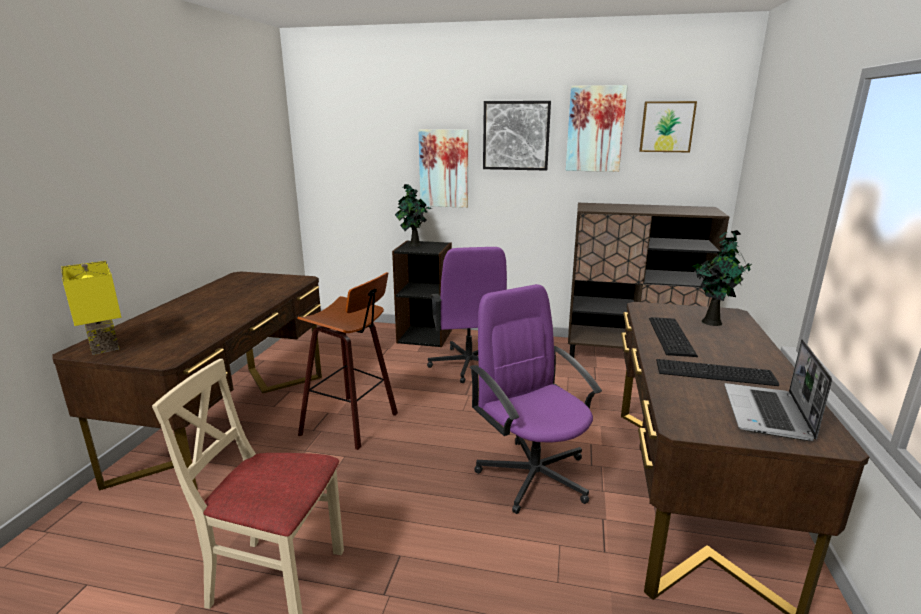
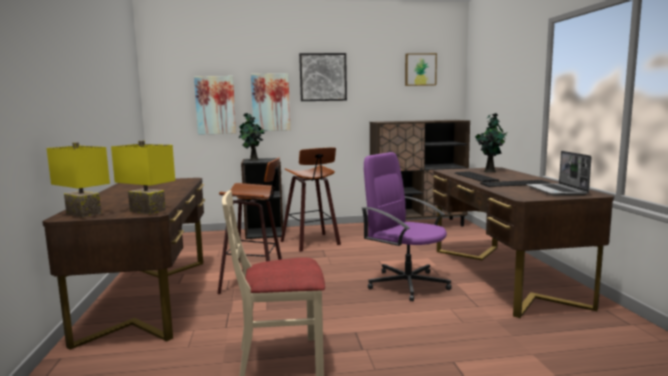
camera: 20 degrees left, 10 degrees down
purple office chair [427,247,507,383] -> stool [281,148,341,252]
picture [566,85,628,172] -> picture moved to [194,76,236,135]
none -> yellow table lamp [111,141,175,214]

